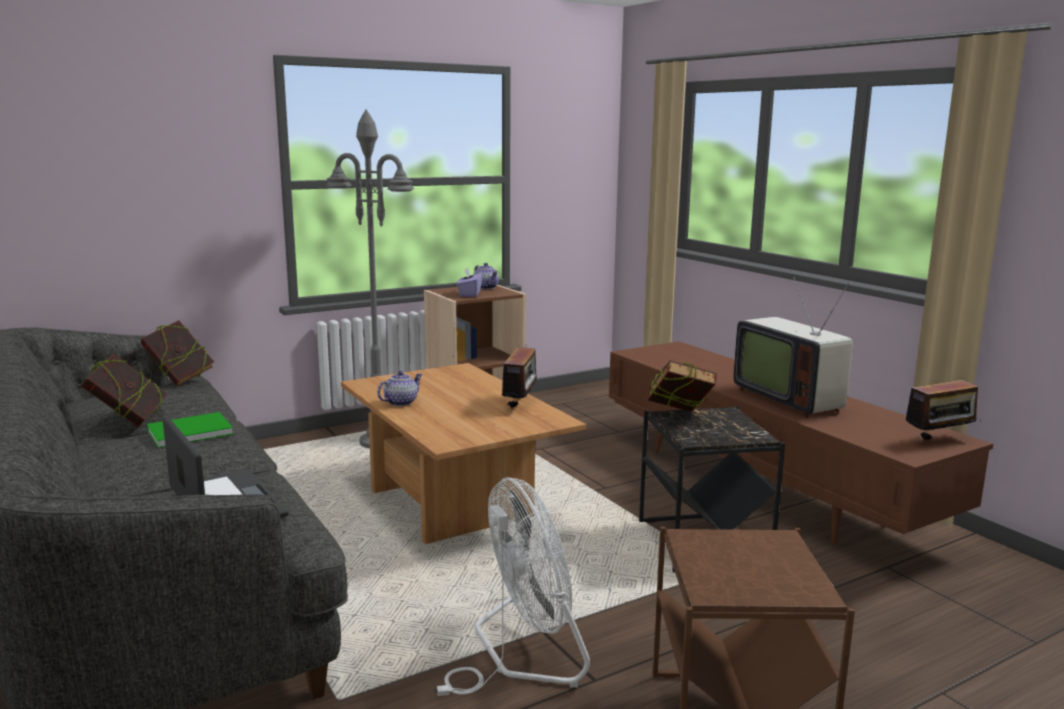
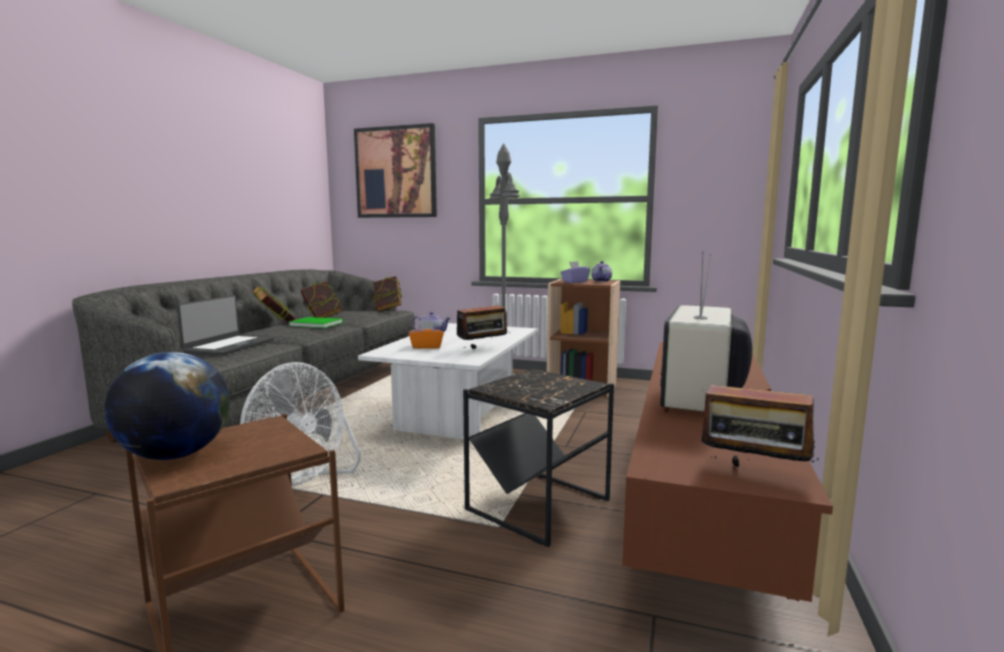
camera: 50 degrees right, 5 degrees down
brown coffee table [341,363,586,544] -> white coffee table [358,323,537,439]
book [648,361,717,412] -> book moved to [252,285,295,323]
none -> globe [104,352,230,460]
none -> picture [354,123,437,218]
none -> orange tissue box [409,321,444,349]

